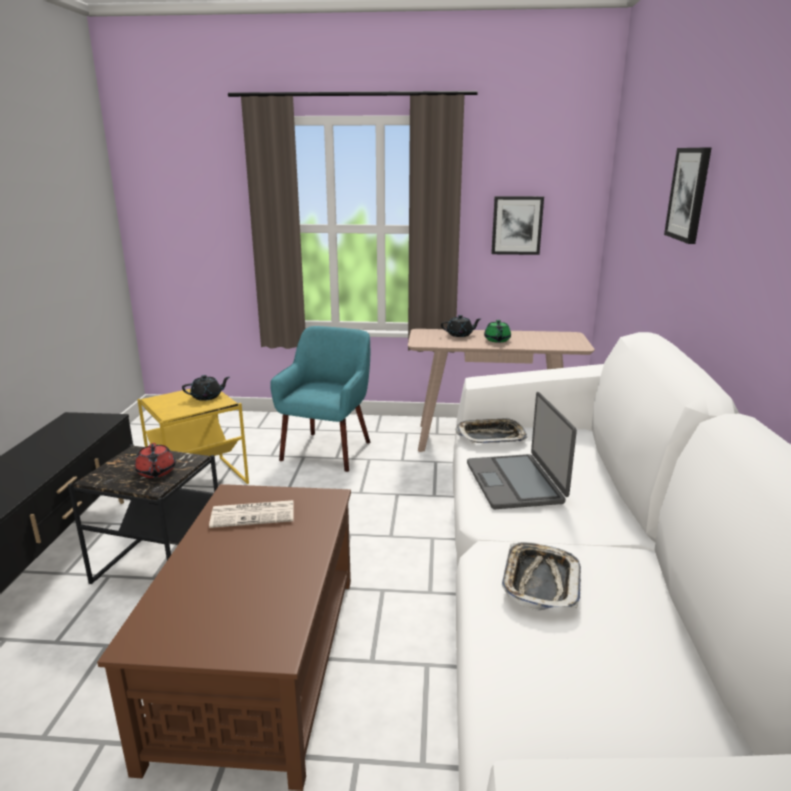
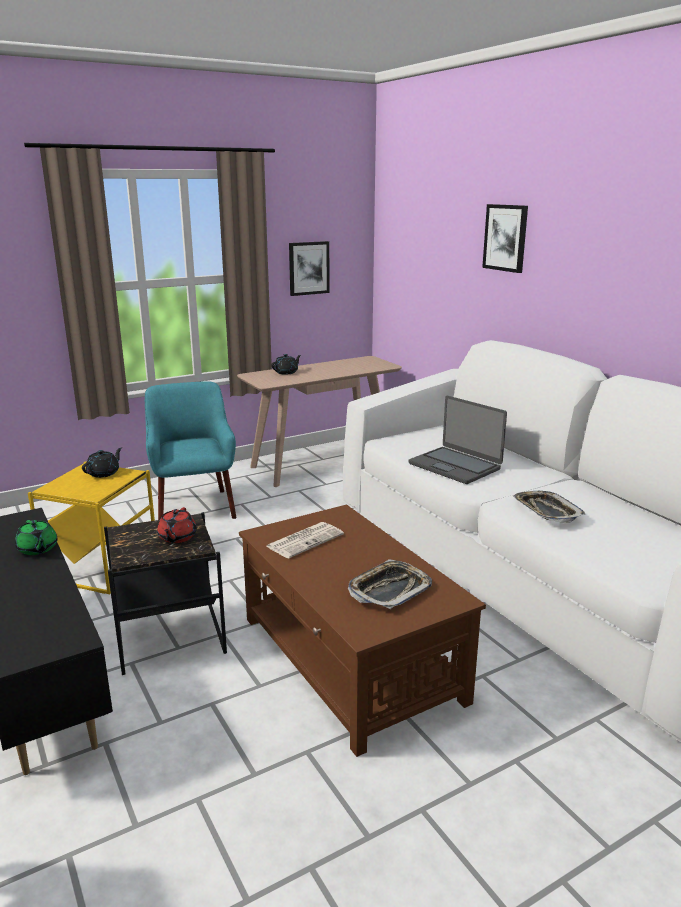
camera: 35 degrees left, 0 degrees up
red teapot [135,443,176,478] -> red teapot turned 60 degrees clockwise [157,507,197,543]
tray [455,418,527,443] -> tray moved to [348,559,432,609]
green teapot [484,320,511,342] -> green teapot moved to [15,520,58,555]

